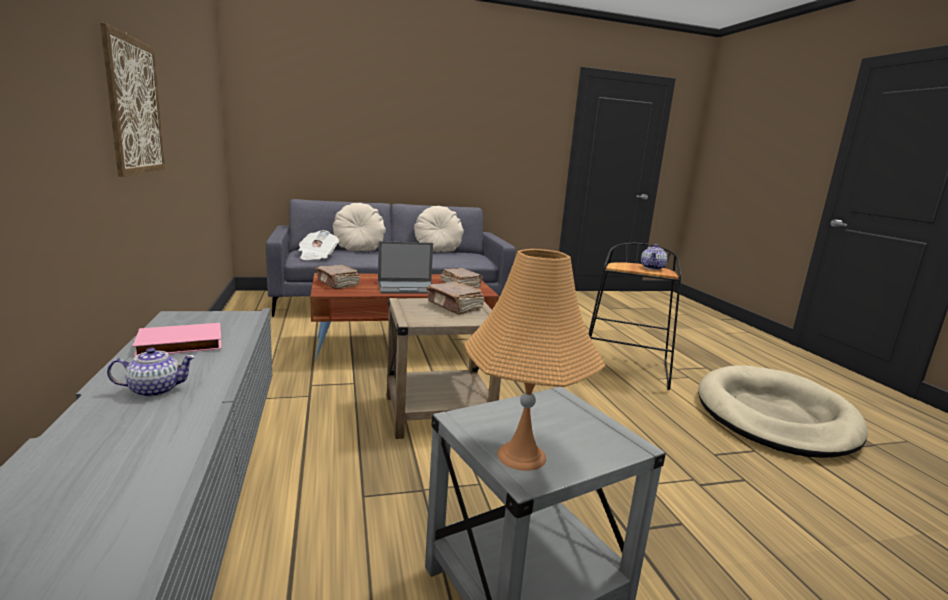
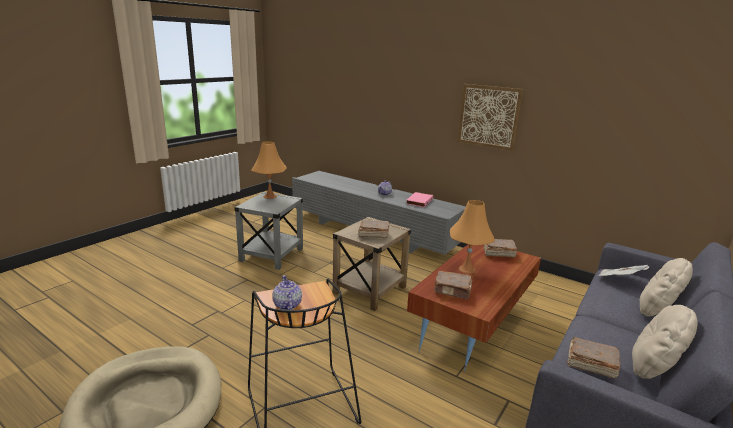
camera: 140 degrees right, 5 degrees up
laptop [378,241,433,294] -> orange table lamp [450,200,495,274]
none -> brown book [567,337,620,378]

